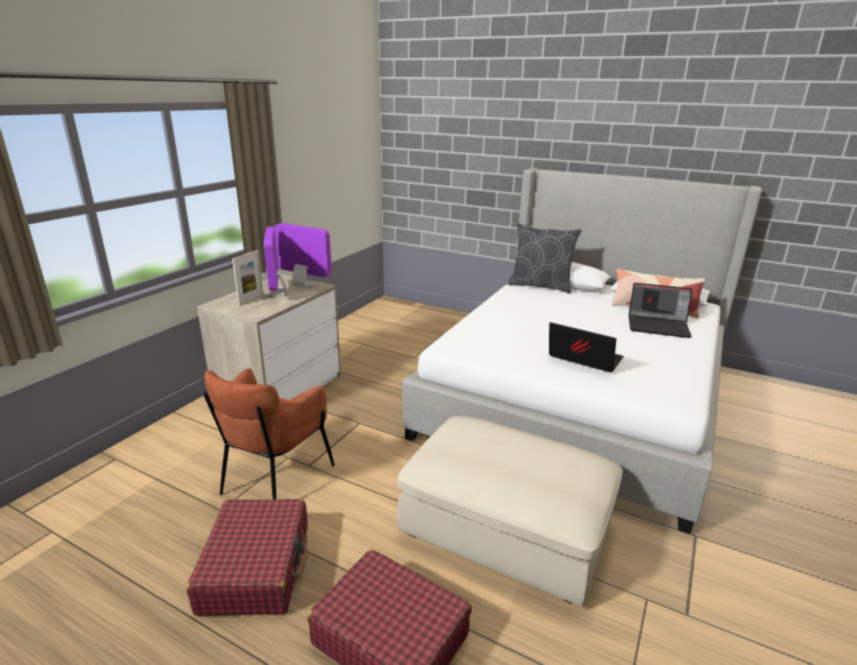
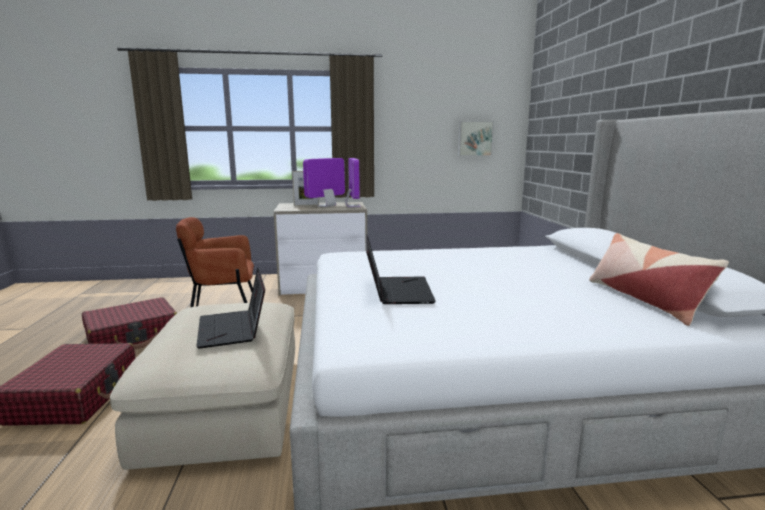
camera: 55 degrees right, 10 degrees down
grey pillow [508,223,582,294] -> none
laptop [629,283,693,338] -> laptop moved to [196,267,265,349]
none -> picture [458,121,494,156]

